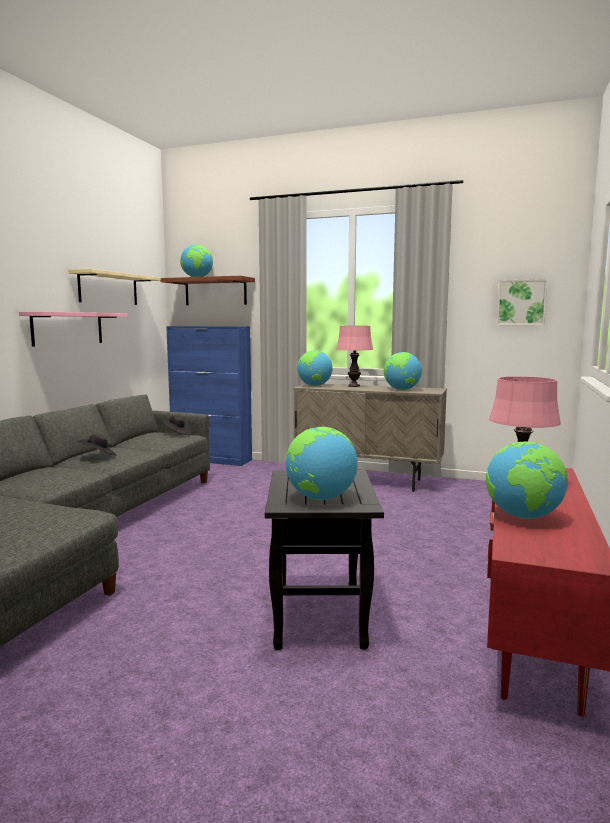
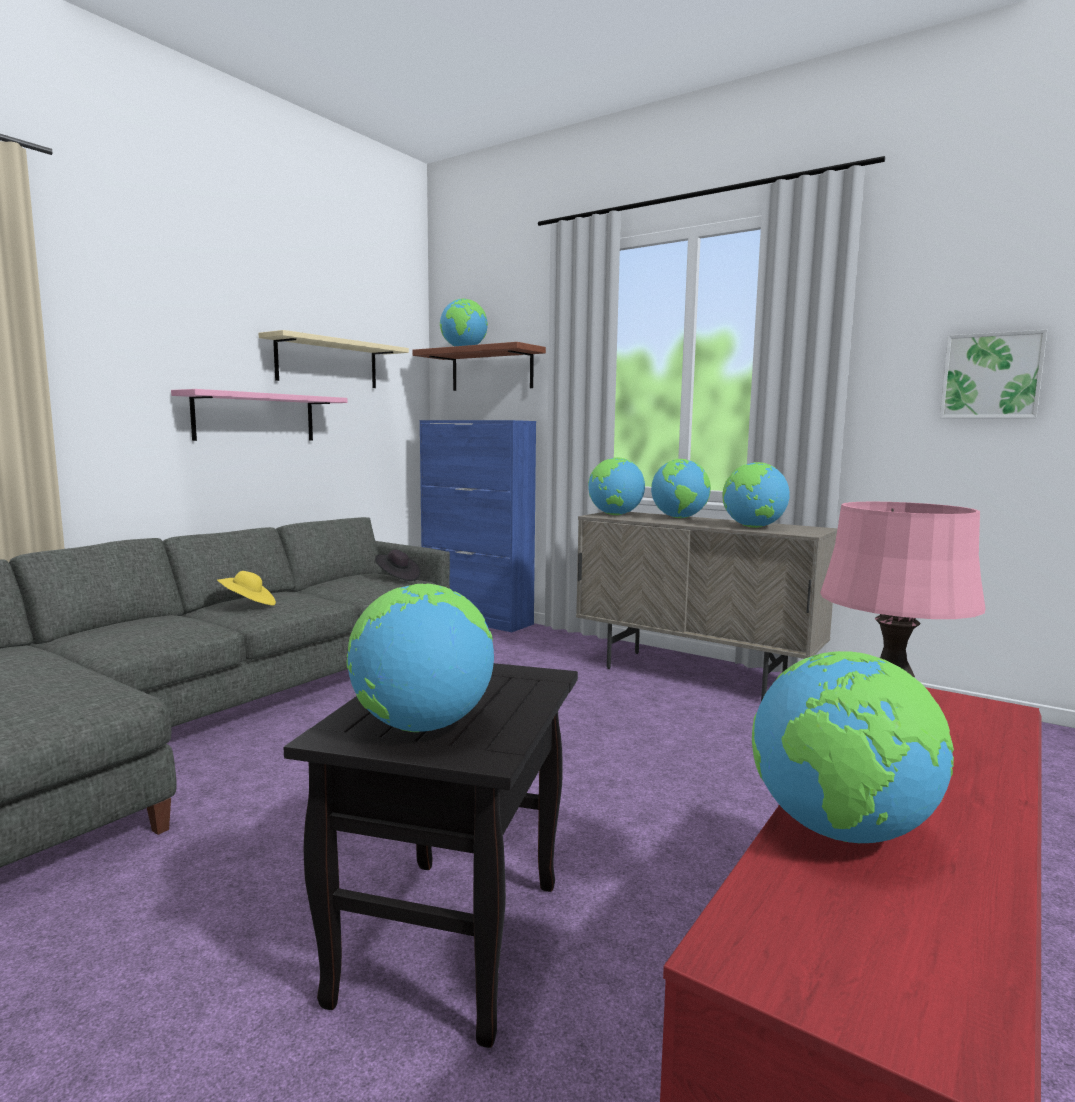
camera: 15 degrees right, 0 degrees up
black hat [77,434,117,456] -> yellow hat [217,571,276,605]
pink table lamp [336,326,373,387] -> globe [651,459,711,518]

